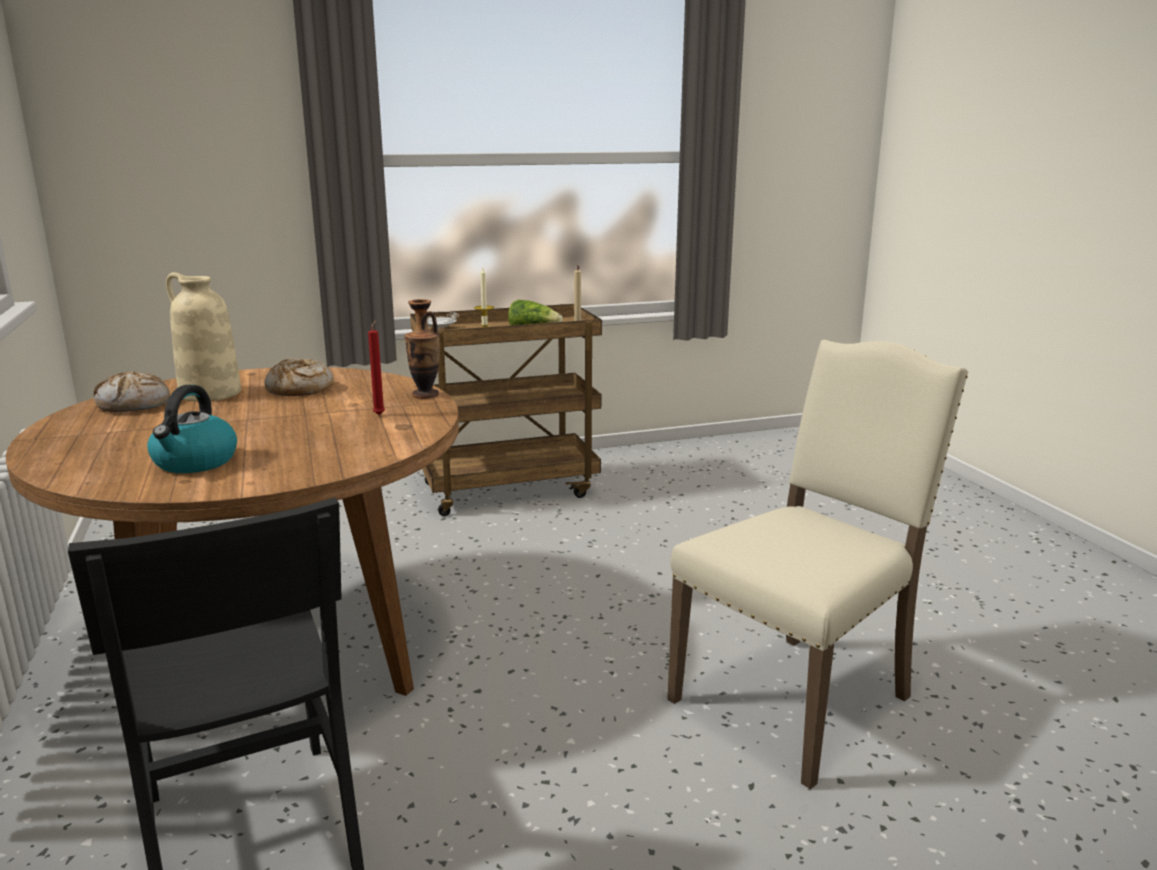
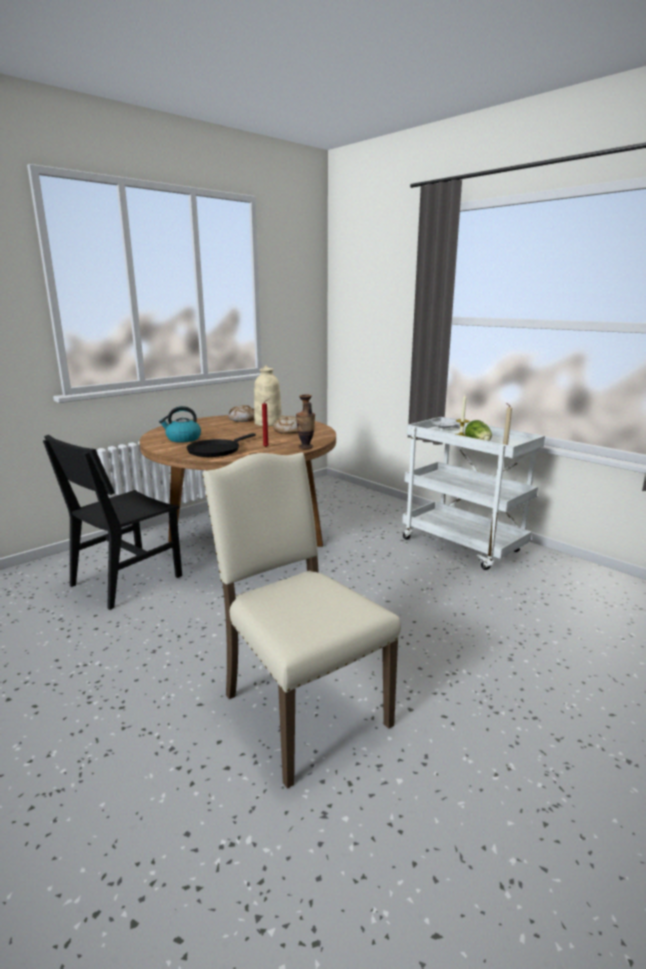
camera: 65 degrees right, 0 degrees up
brown cart [410,304,602,516] -> white cart [402,417,545,570]
beige chair [667,340,968,789] -> beige chair turned 150 degrees counterclockwise [203,452,401,789]
none -> black frying pan [187,433,256,457]

